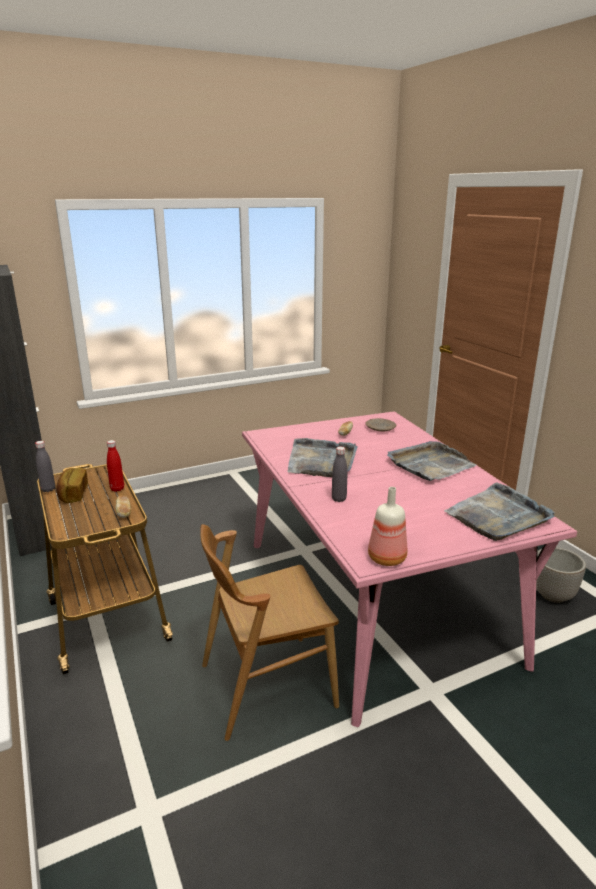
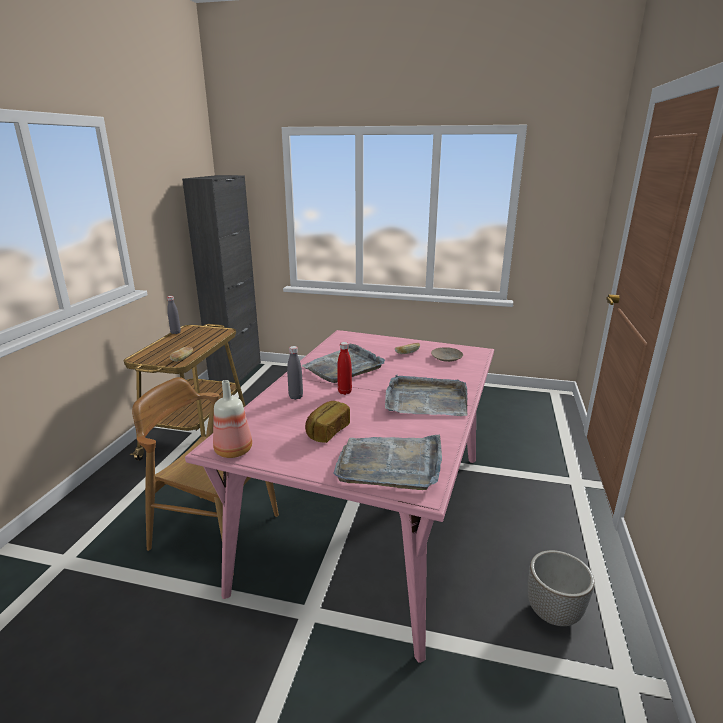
camera: 40 degrees right, 0 degrees up
bread [56,468,88,503] -> bread moved to [305,401,350,443]
red bottle [107,440,124,492] -> red bottle moved to [337,342,352,395]

